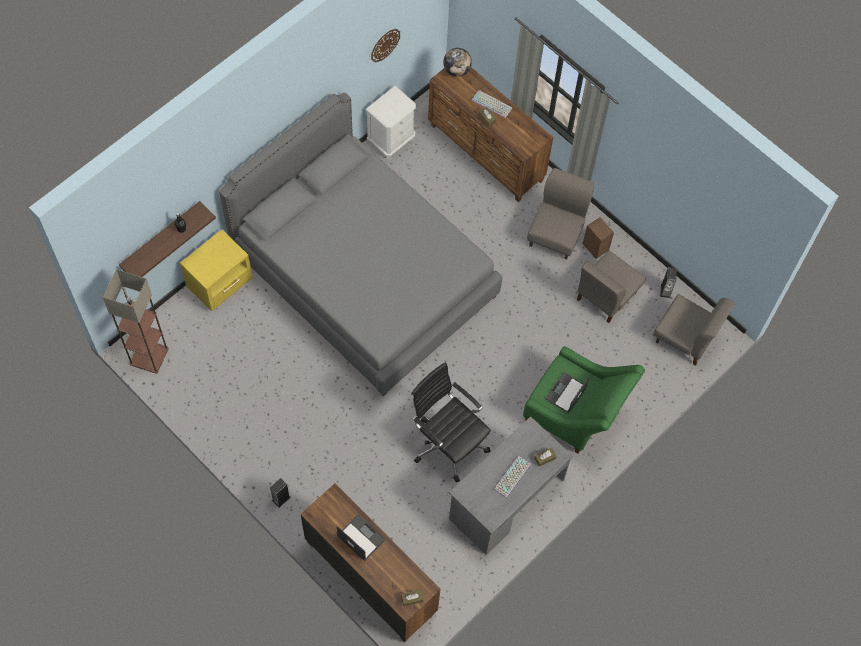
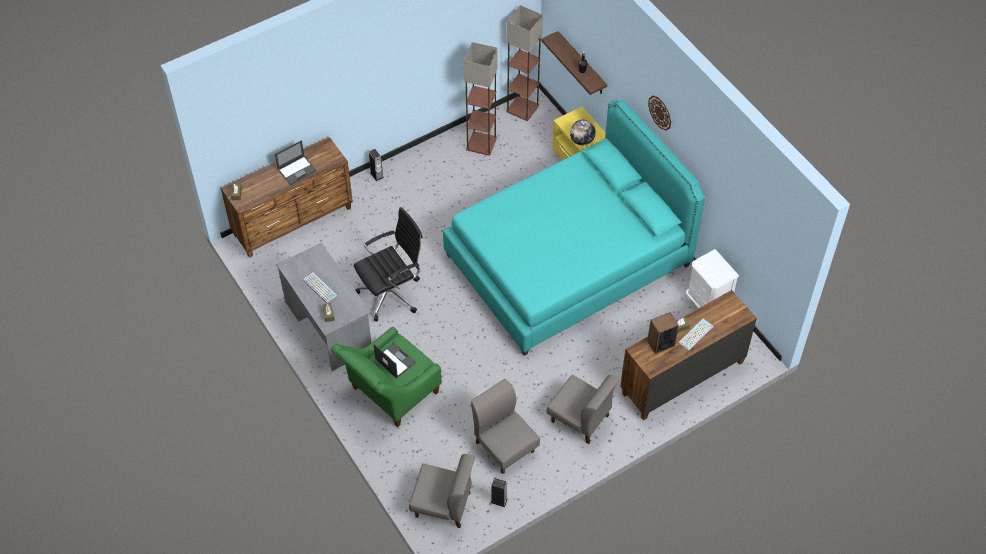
camera: 105 degrees right, 10 degrees down
grey bed [219,92,502,396] -> turquoise bed [443,99,705,356]
wall clock [371,29,400,62] -> wall clock moved to [648,96,671,131]
globe [443,48,472,77] -> globe moved to [570,120,596,145]
speaker [583,217,614,259] -> speaker moved to [647,312,679,354]
grey chair [653,294,735,366] -> grey chair turned 120 degrees counterclockwise [409,454,475,528]
none -> floor lamp [464,42,498,156]

